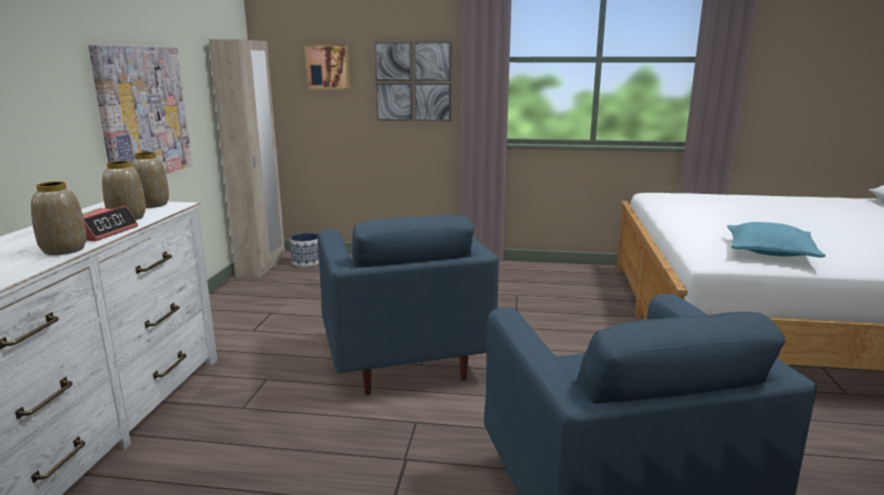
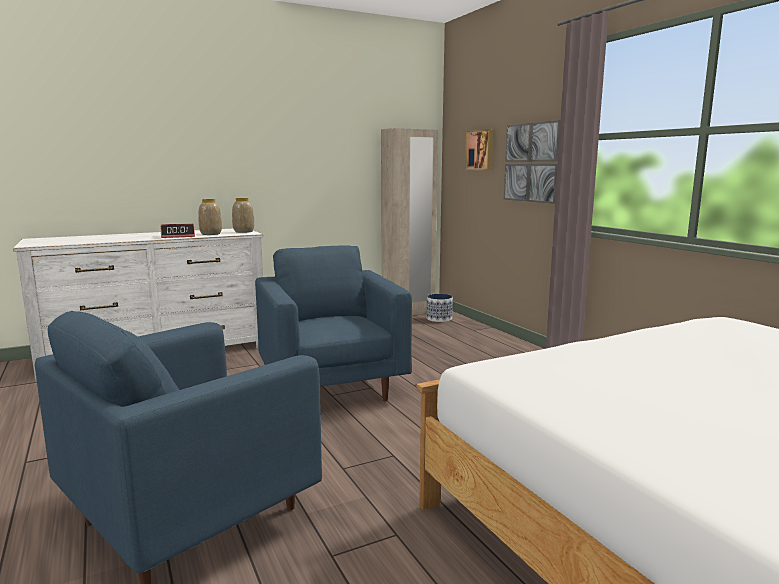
camera: 55 degrees right, 5 degrees down
vase [31,181,87,255] -> none
picture [88,45,192,174] -> none
blue armchair [317,214,499,395] -> blue armchair turned 120 degrees clockwise [255,245,412,401]
turquoise pillow [727,222,826,257] -> none

